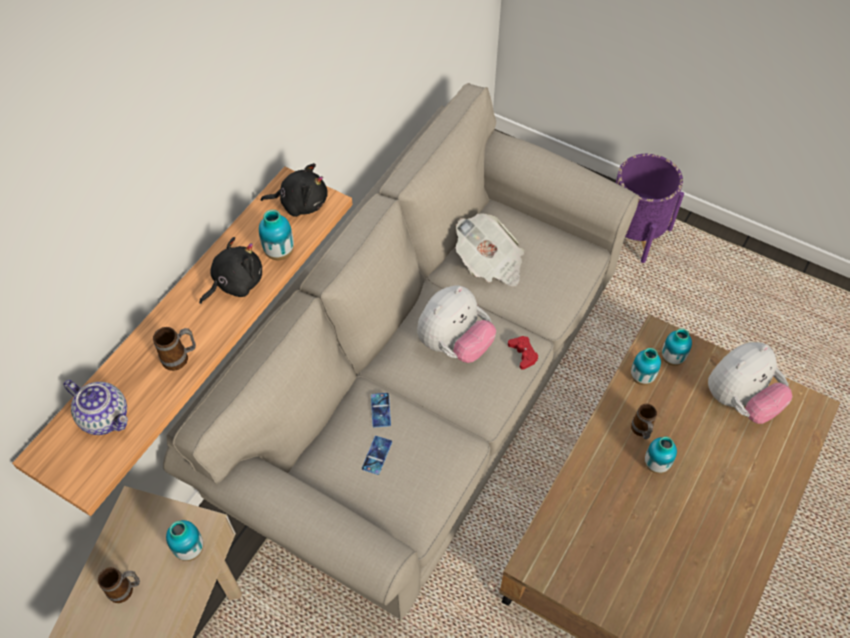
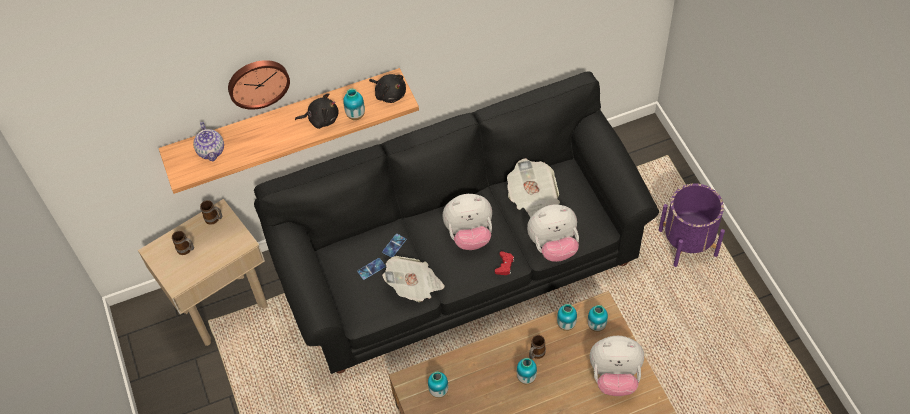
camera: 40 degrees right, 0 degrees up
mug [153,327,196,371] -> mug moved to [200,200,222,225]
beige sofa [163,83,639,621] -> black sofa [254,72,659,374]
vase [166,520,204,561] -> vase moved to [428,372,448,398]
none -> wall clock [228,60,290,110]
none -> newspaper [382,256,444,302]
none -> plush toy [527,204,579,262]

